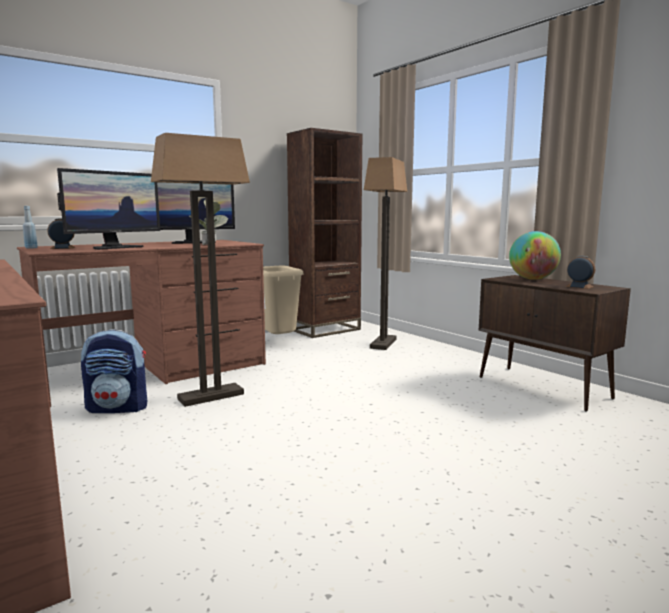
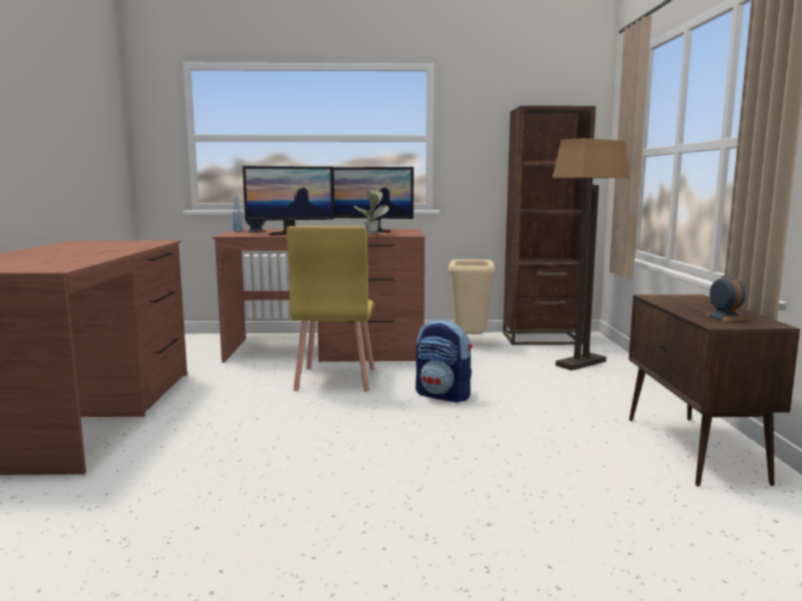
camera: 35 degrees right, 0 degrees up
backpack [81,329,147,413] -> backpack moved to [416,319,472,403]
floor lamp [151,133,250,407] -> yellow chair [287,226,375,392]
globe [509,231,561,280] -> none

